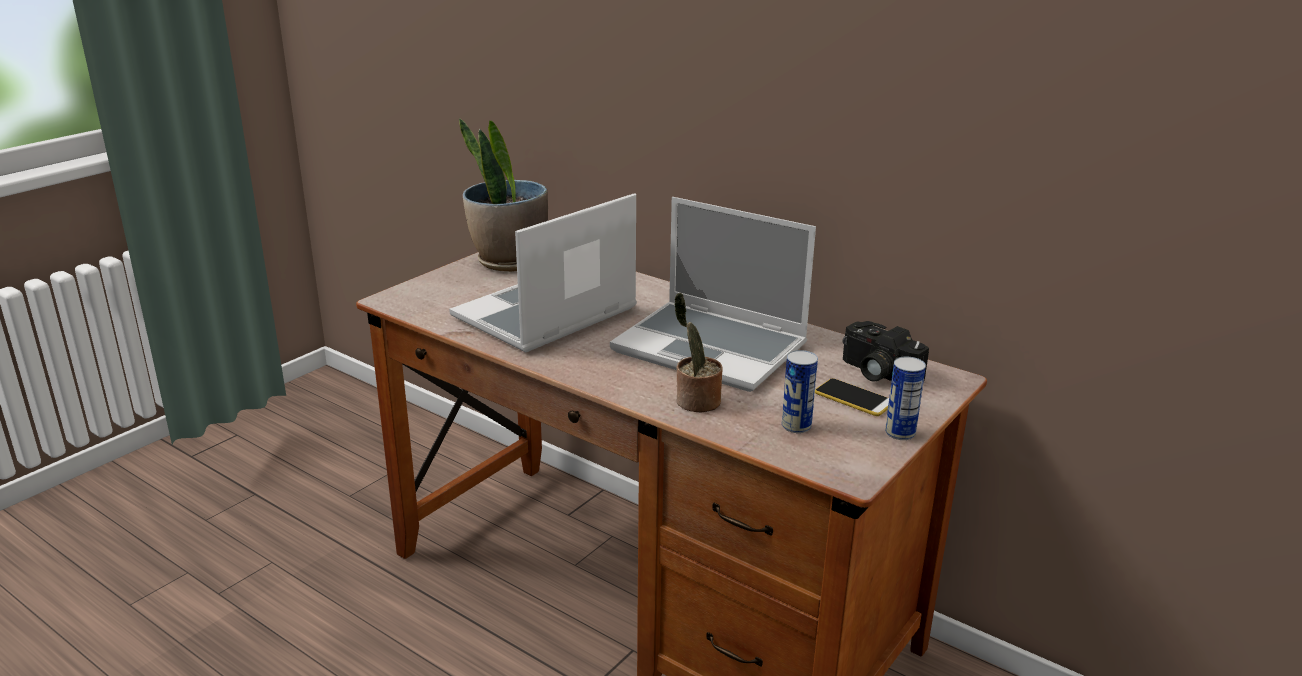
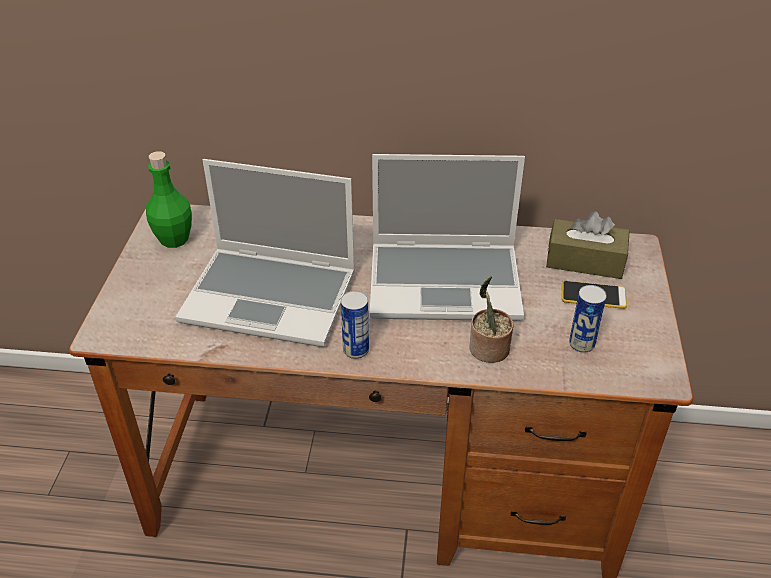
camera: 30 degrees left, 15 degrees up
laptop [449,193,637,352] -> laptop turned 90 degrees counterclockwise [175,159,355,347]
potted plant [459,118,548,272] -> green bottle [146,151,192,248]
camera [843,321,929,382] -> brown tissue box [546,211,630,279]
can [885,356,926,440] -> can moved to [341,291,369,359]

